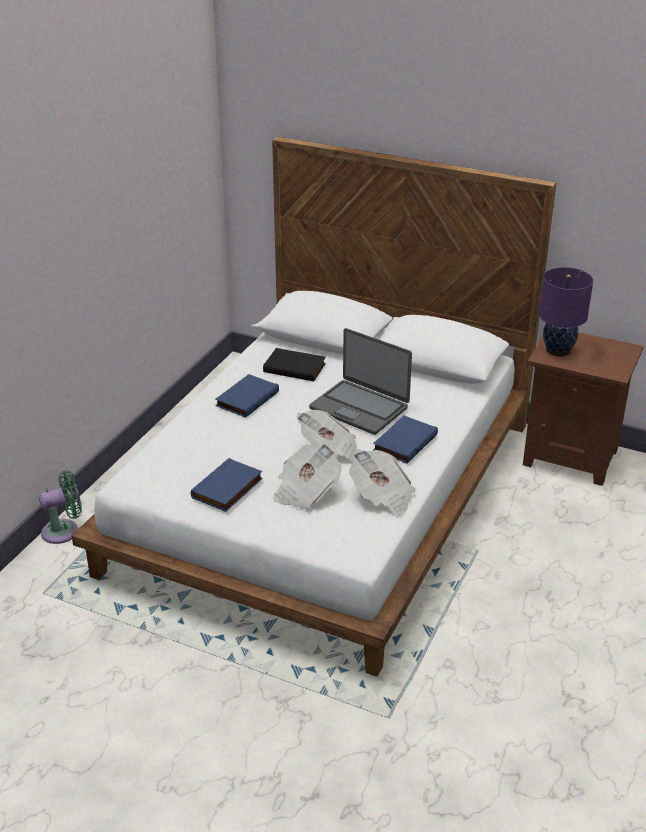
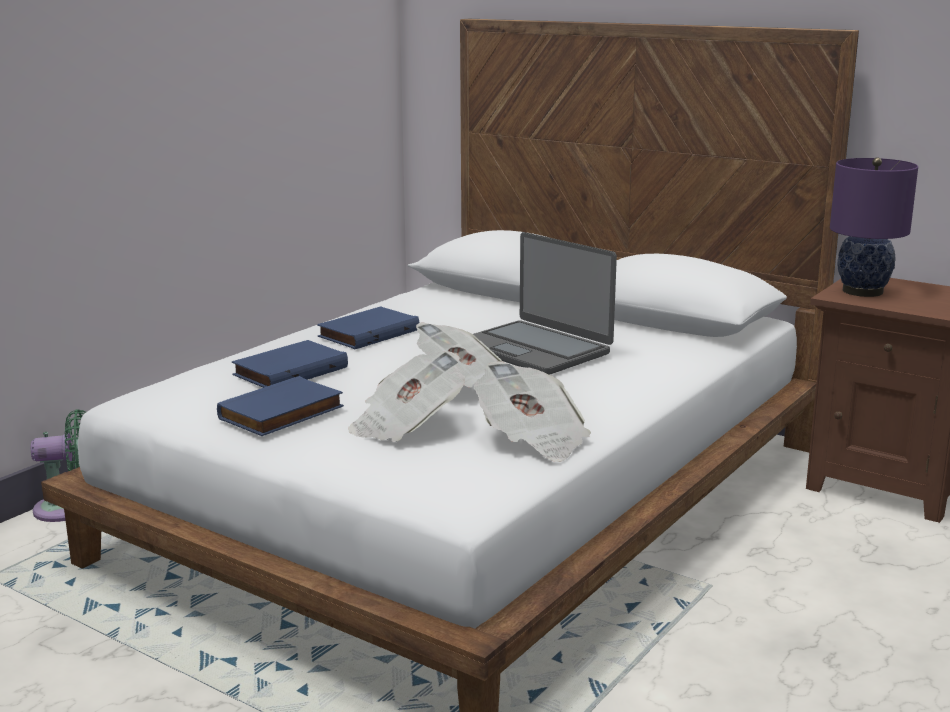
camera: 10 degrees right, 15 degrees down
black book [263,348,326,381] -> none
blue book [373,416,438,464] -> blue book moved to [232,340,348,388]

